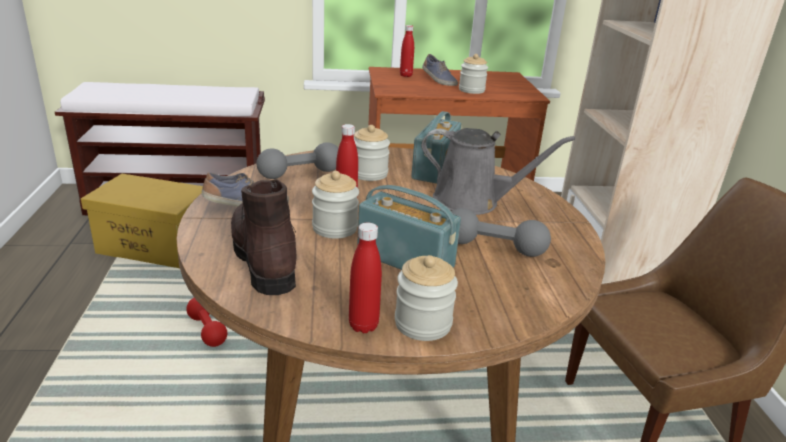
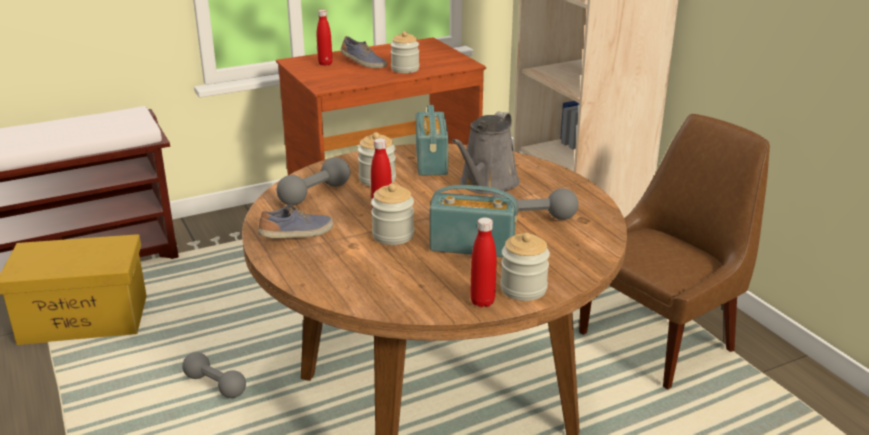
camera: 20 degrees left, 0 degrees up
red dumbbell [186,298,227,347] -> grey dumbbell [182,352,246,398]
brown boot [231,180,297,295] -> none
grey watering can [421,128,575,215] -> grey watering can turned 120 degrees clockwise [452,112,520,194]

